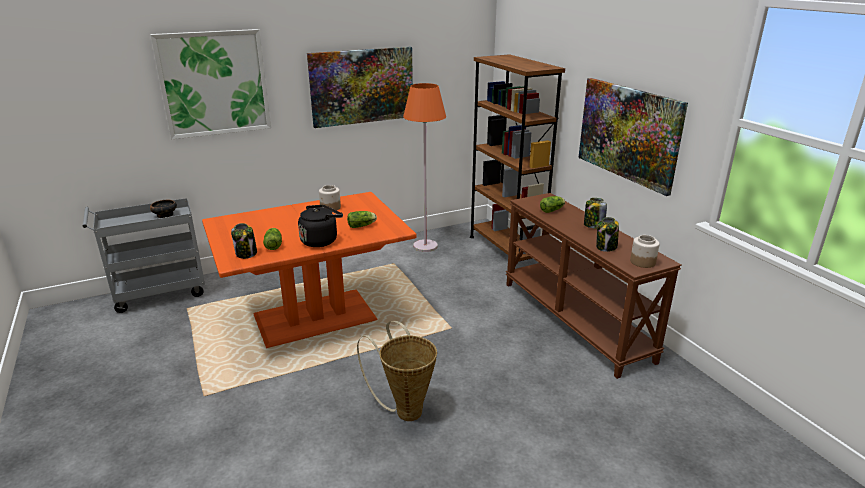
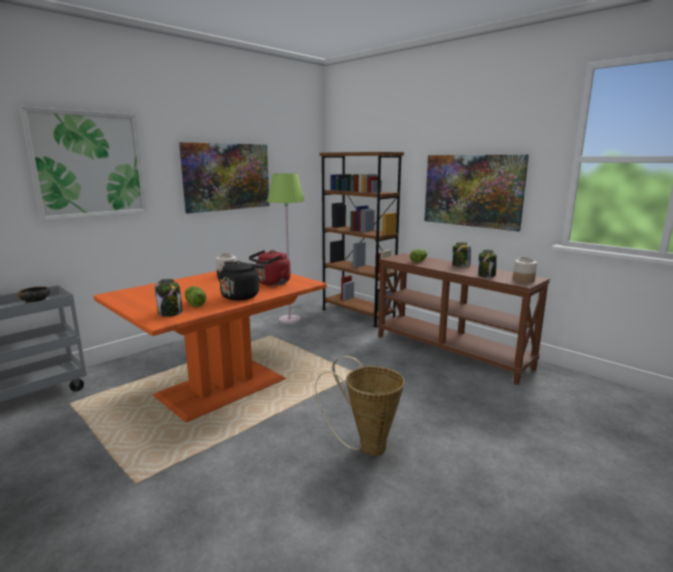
camera: 20 degrees left, 10 degrees down
lettuce [347,211,377,228] -> red kettle [249,250,291,285]
orange floor lamp [403,83,446,252] -> green floor lamp [267,174,305,324]

